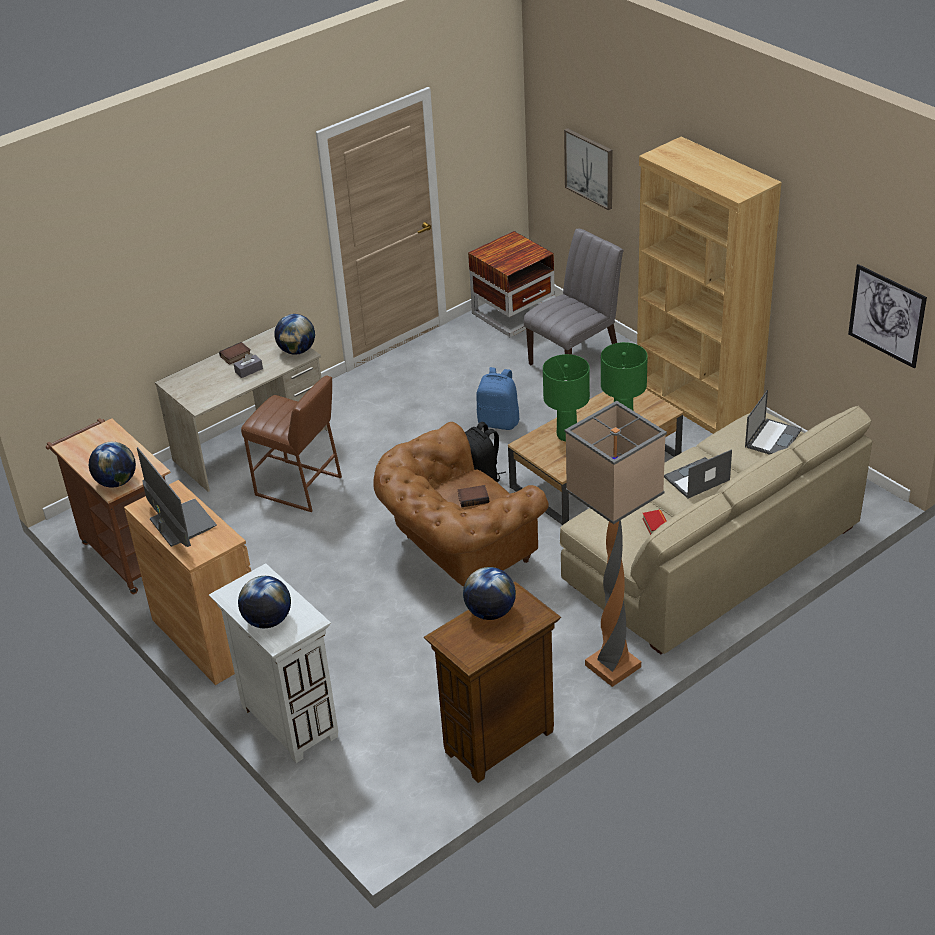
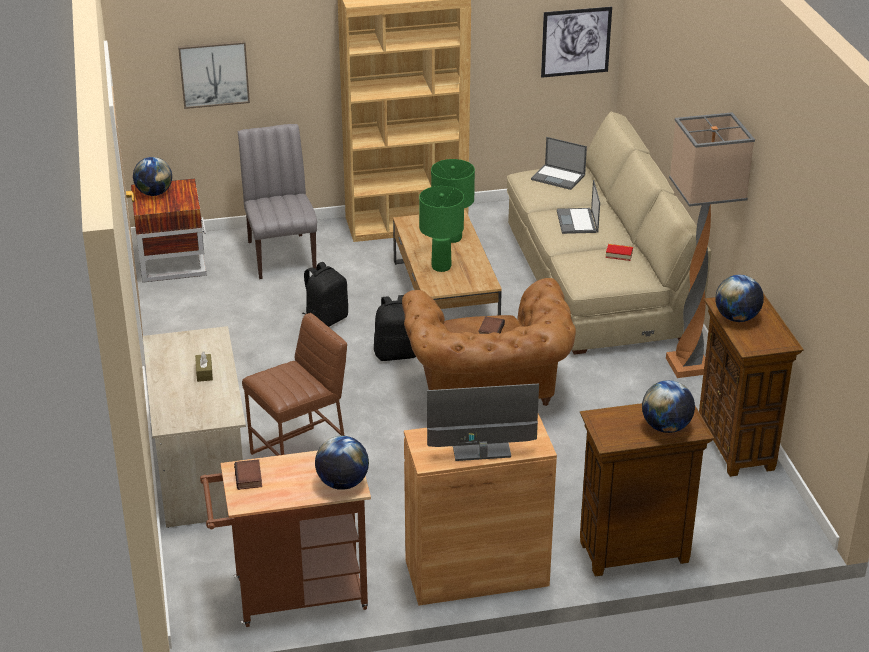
camera: 65 degrees left, 5 degrees down
white cabinet [209,563,338,763] -> brown cabinet [580,403,714,577]
book [219,342,251,365] -> book moved to [234,459,262,490]
grey tissue box [234,353,263,378] -> brown tissue box [195,351,213,382]
globe [274,314,315,355] -> globe moved to [133,157,172,196]
blue backpack [476,367,519,430] -> black backpack [302,262,348,327]
laptop [745,390,802,455] -> laptop turned 150 degrees clockwise [531,137,587,190]

